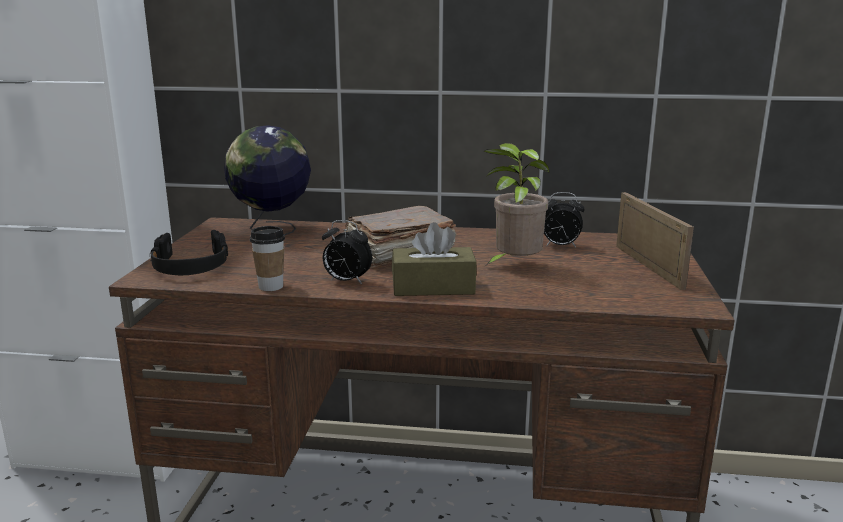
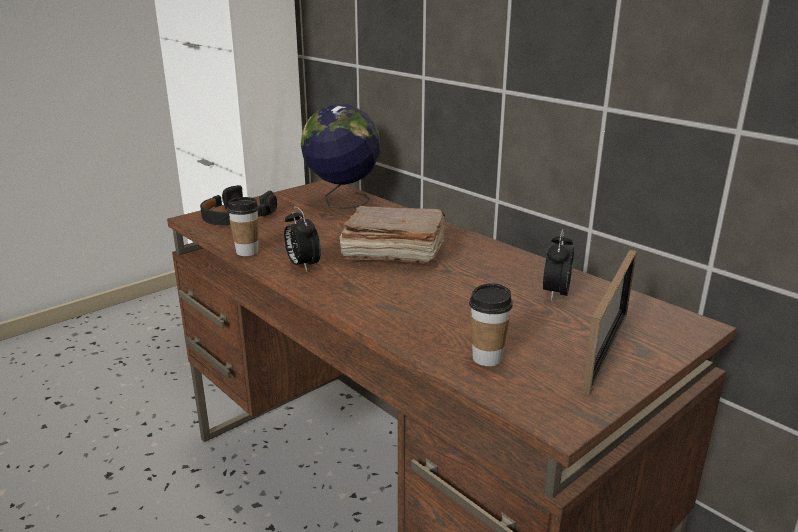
camera: 40 degrees right, 5 degrees up
brown tissue box [392,222,477,296] -> none
potted plant [483,143,550,266] -> none
alarm clock [544,192,584,248] -> alarm clock turned 60 degrees clockwise [543,229,574,301]
none -> cup [469,283,513,366]

